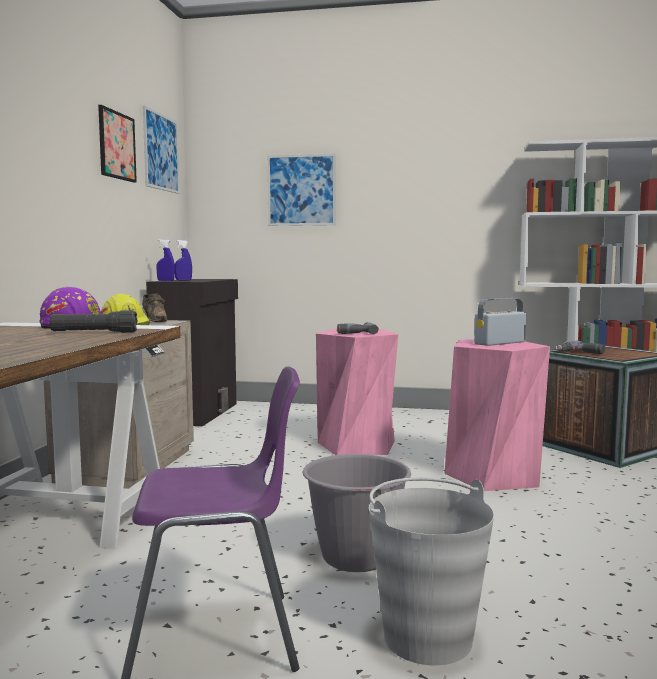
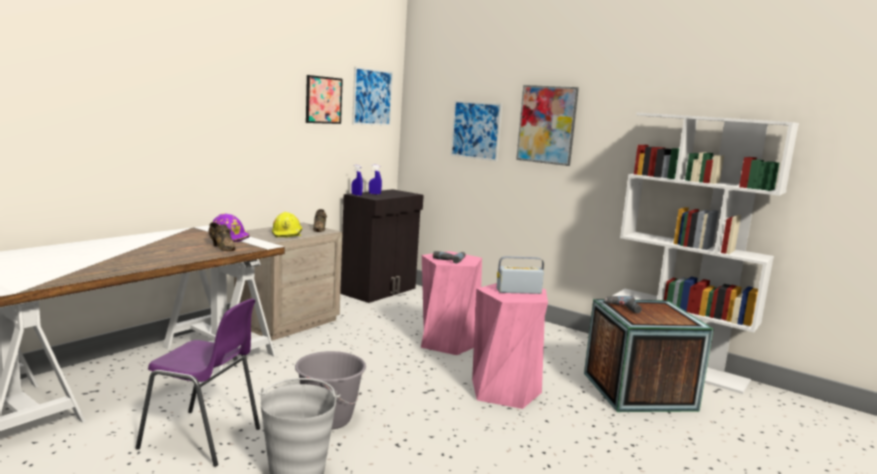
camera: 25 degrees right, 5 degrees up
black flashlight [50,310,138,333] -> brown shoe [208,222,235,251]
none -> picture [516,85,579,166]

